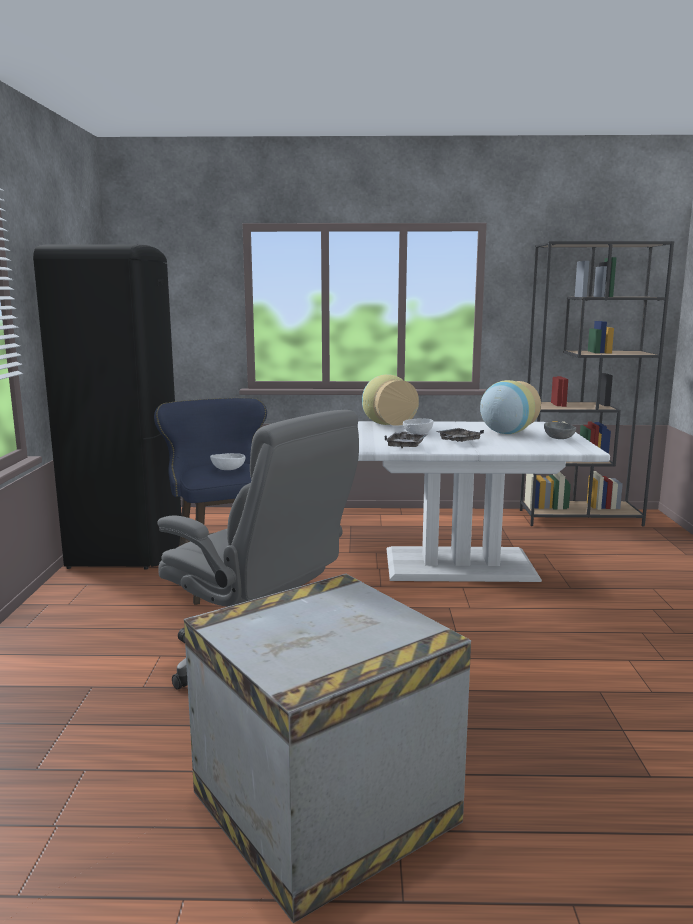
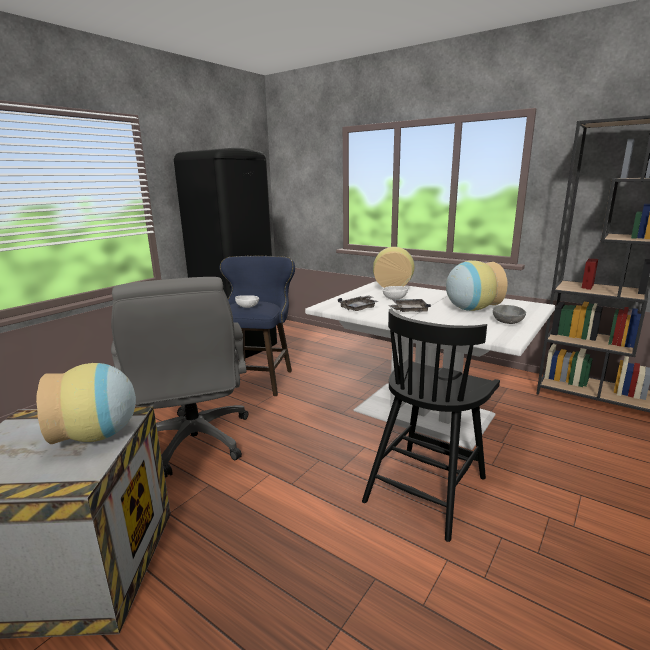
camera: 35 degrees right, 5 degrees up
none -> vase [36,363,136,444]
none -> black chair [362,308,500,542]

